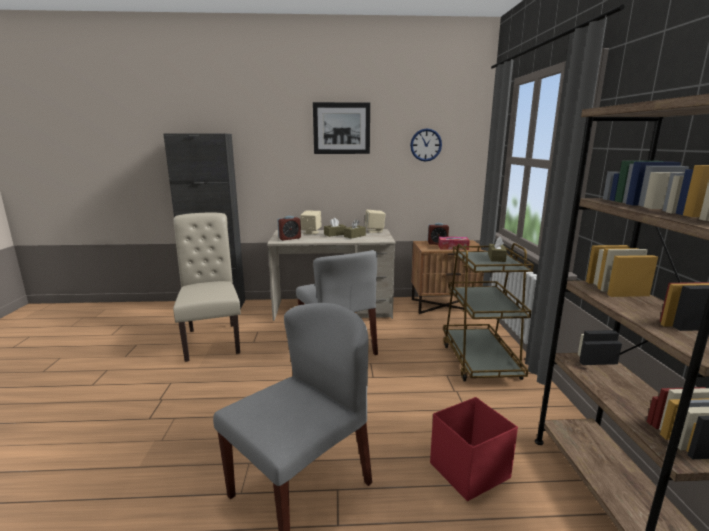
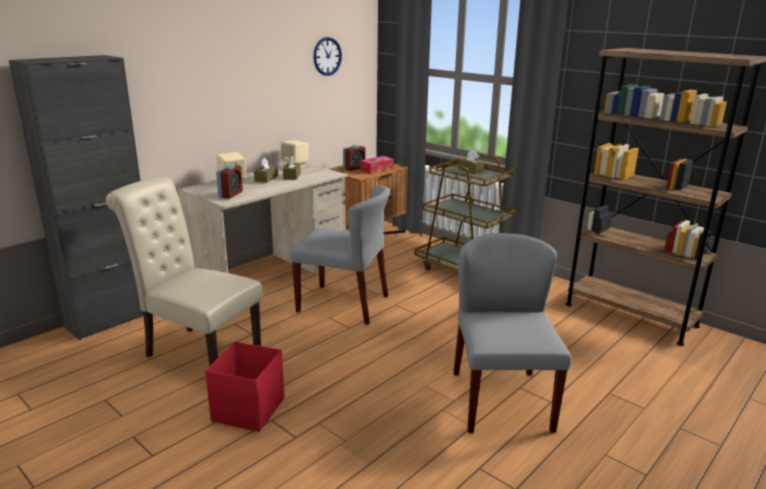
camera: 45 degrees left, 5 degrees up
picture [313,102,370,154] -> none
red storage box [430,397,518,501] -> red storage box moved to [205,342,284,432]

